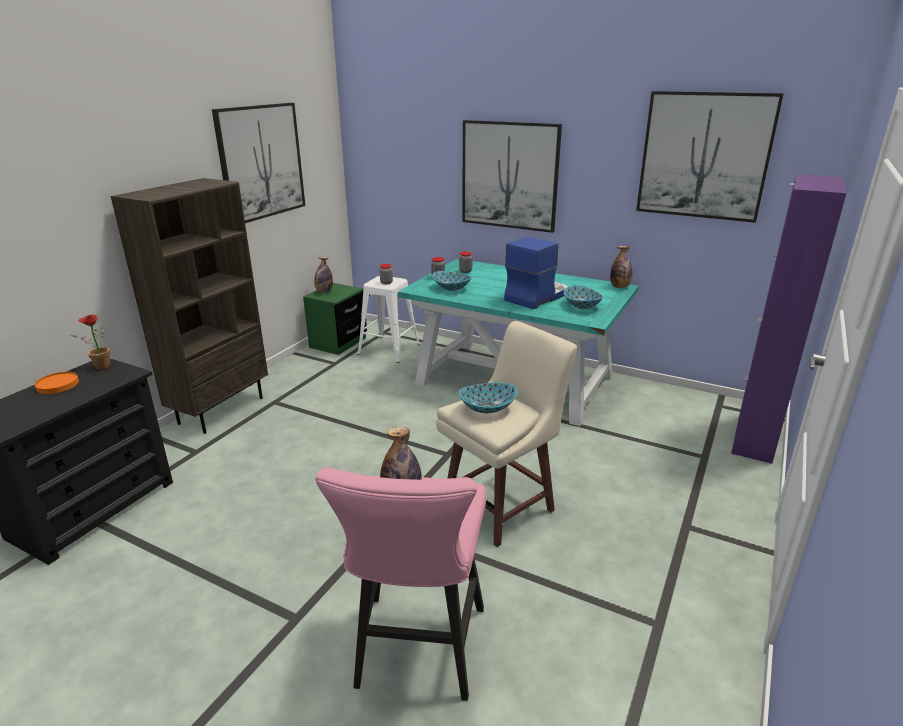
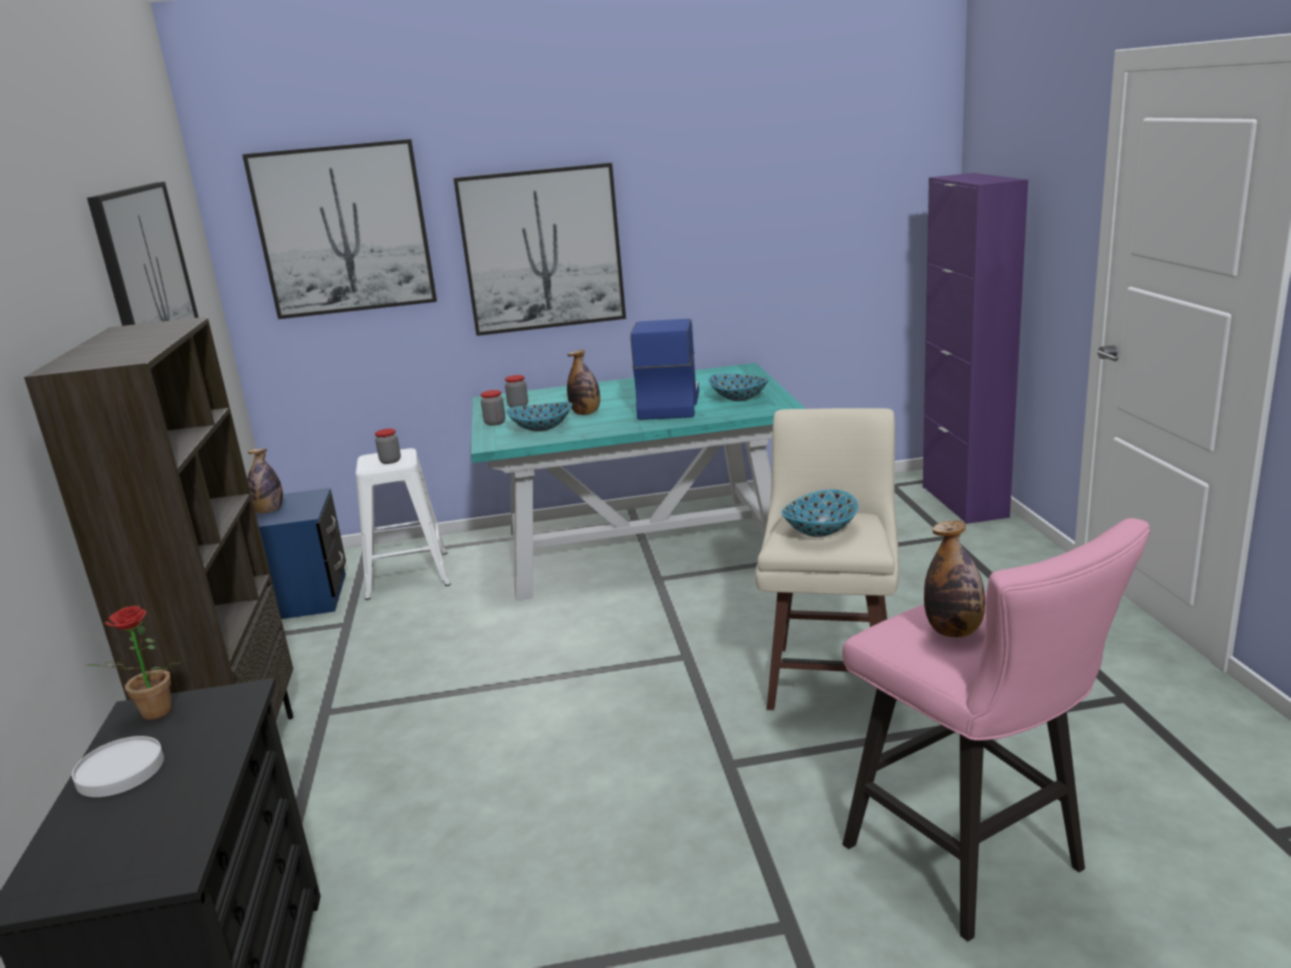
camera: 35 degrees left, 5 degrees down
orange plate [35,372,79,394] -> white plate [72,736,164,797]
green nightstand [303,283,367,355] -> blue nightstand [255,488,346,619]
bottle [610,246,632,288] -> bottle moved to [567,350,600,415]
picture [636,91,784,223] -> picture moved to [242,139,437,319]

